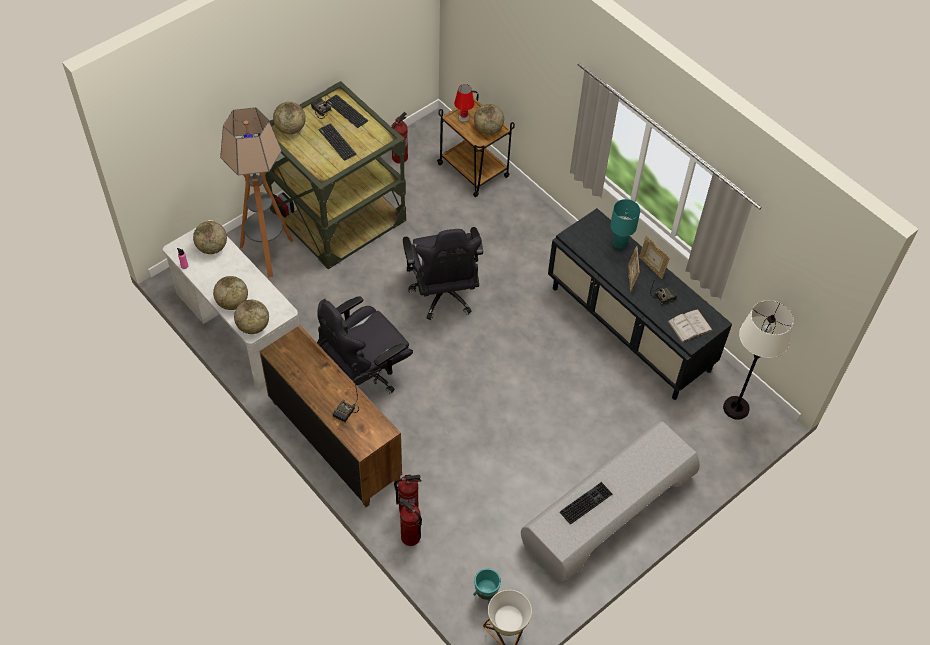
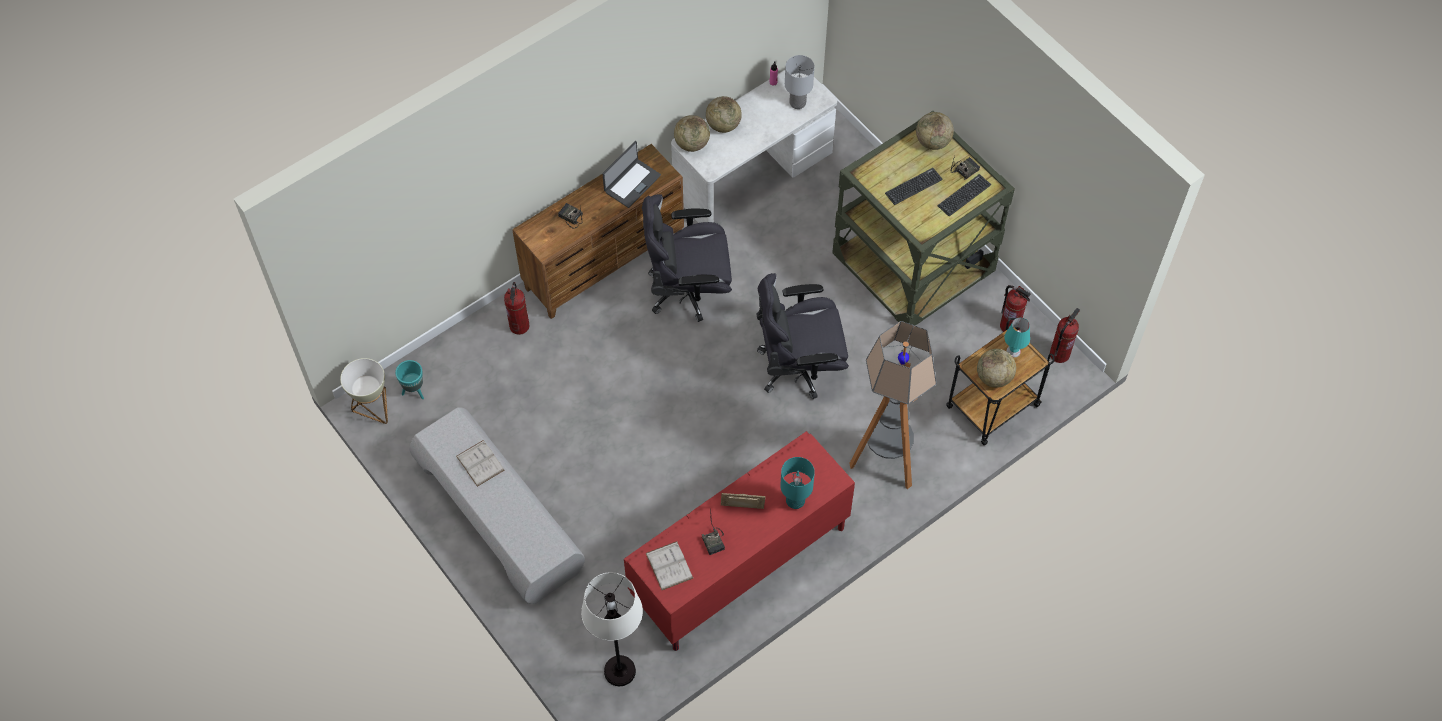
camera: 95 degrees right, 5 degrees up
globe [193,221,227,254] -> grey table lamp [785,55,815,109]
floor lamp [220,107,293,277] -> floor lamp moved to [849,321,937,489]
black office chair [317,296,413,394] -> black office chair turned 60 degrees counterclockwise [642,194,732,322]
fire extinguisher [399,498,422,546] -> fire extinguisher moved to [1050,308,1080,363]
red table lamp [454,84,474,122] -> turquoise table lamp [1004,318,1030,357]
black cabinet [548,208,732,400] -> red cabinet [624,431,855,651]
keyboard [560,482,612,525] -> white book [456,440,504,487]
picture frame [639,236,670,279] -> none
none -> laptop [602,141,661,208]

